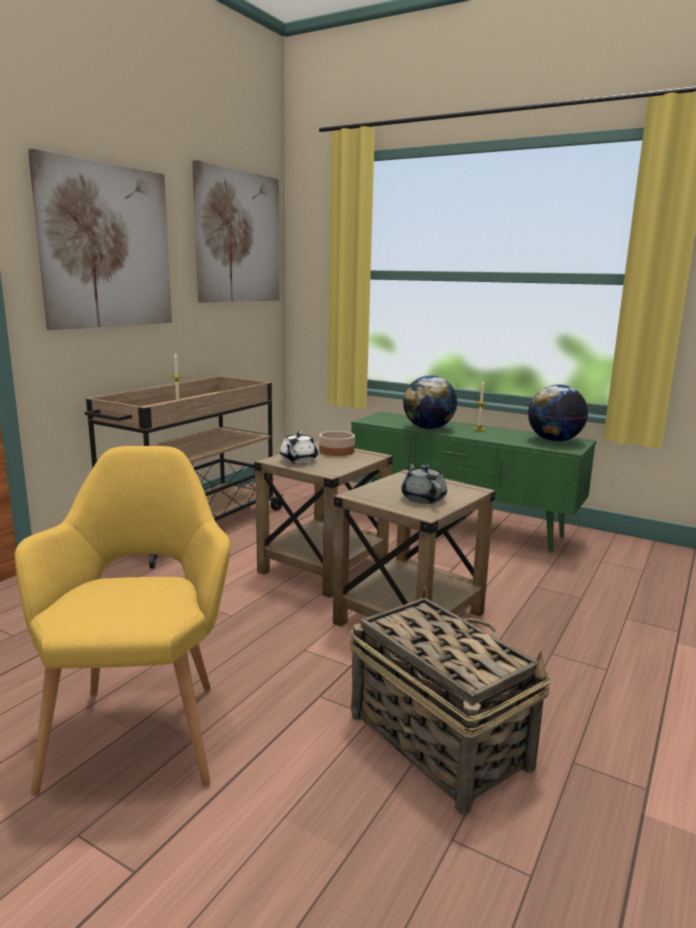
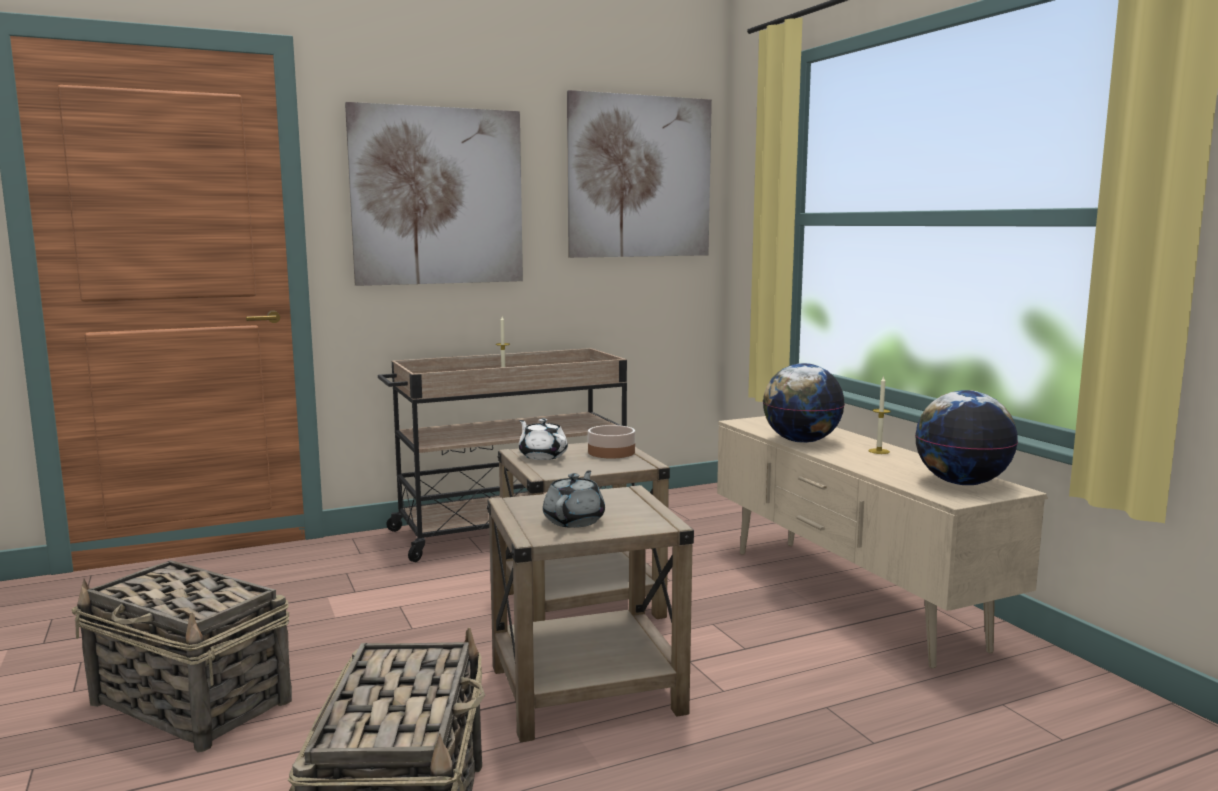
camera: 35 degrees right, 5 degrees down
yellow armchair [15,446,231,796] -> basket [71,560,292,753]
white teapot [280,431,318,464] -> white teapot turned 90 degrees clockwise [519,419,568,460]
green tv stand [351,412,596,552] -> beige tv stand [717,416,1048,669]

